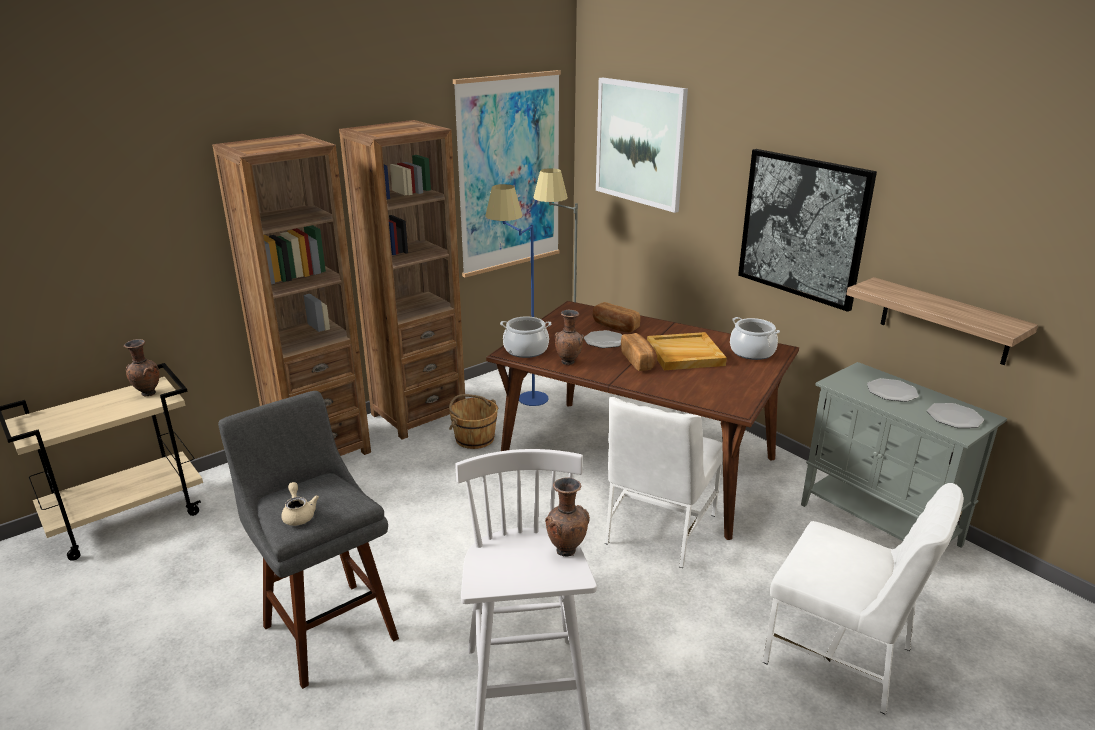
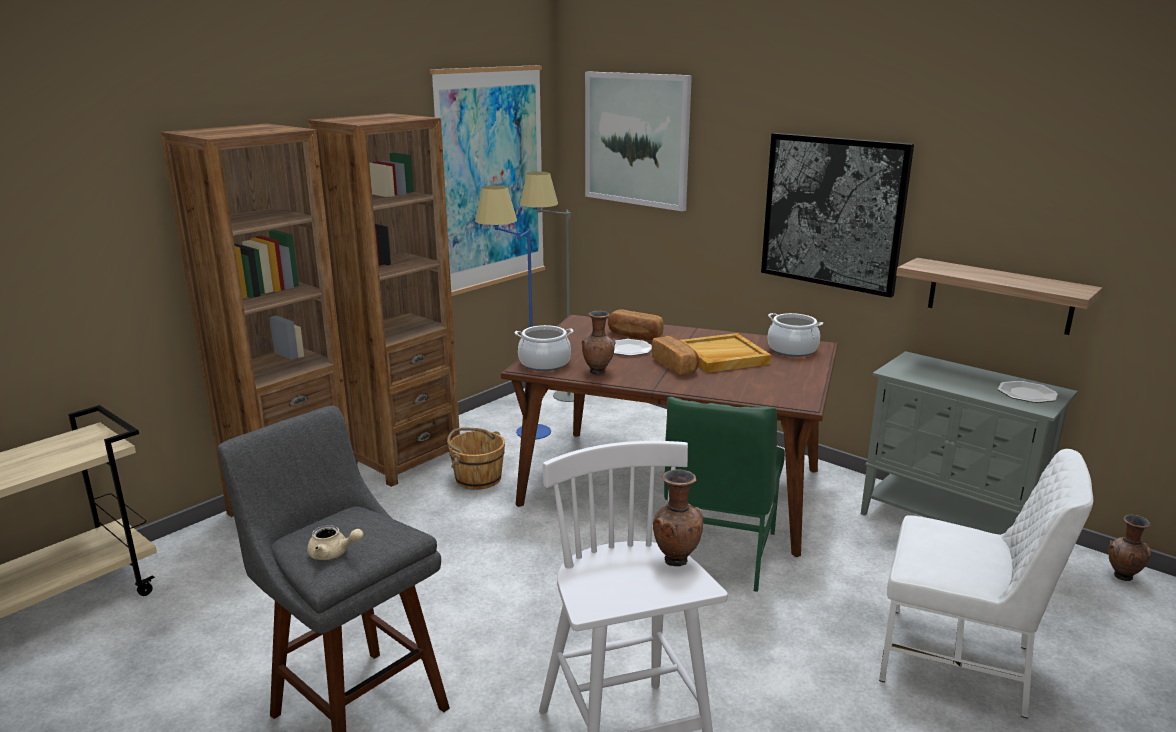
camera: 10 degrees left, 5 degrees down
brown vase [124,339,160,396] -> brown vase moved to [1108,515,1151,581]
beige teapot [281,482,319,526] -> beige teapot turned 135 degrees clockwise [307,525,363,560]
white chair [605,397,723,568] -> green chair [664,397,785,592]
plate [867,378,919,402] -> none

